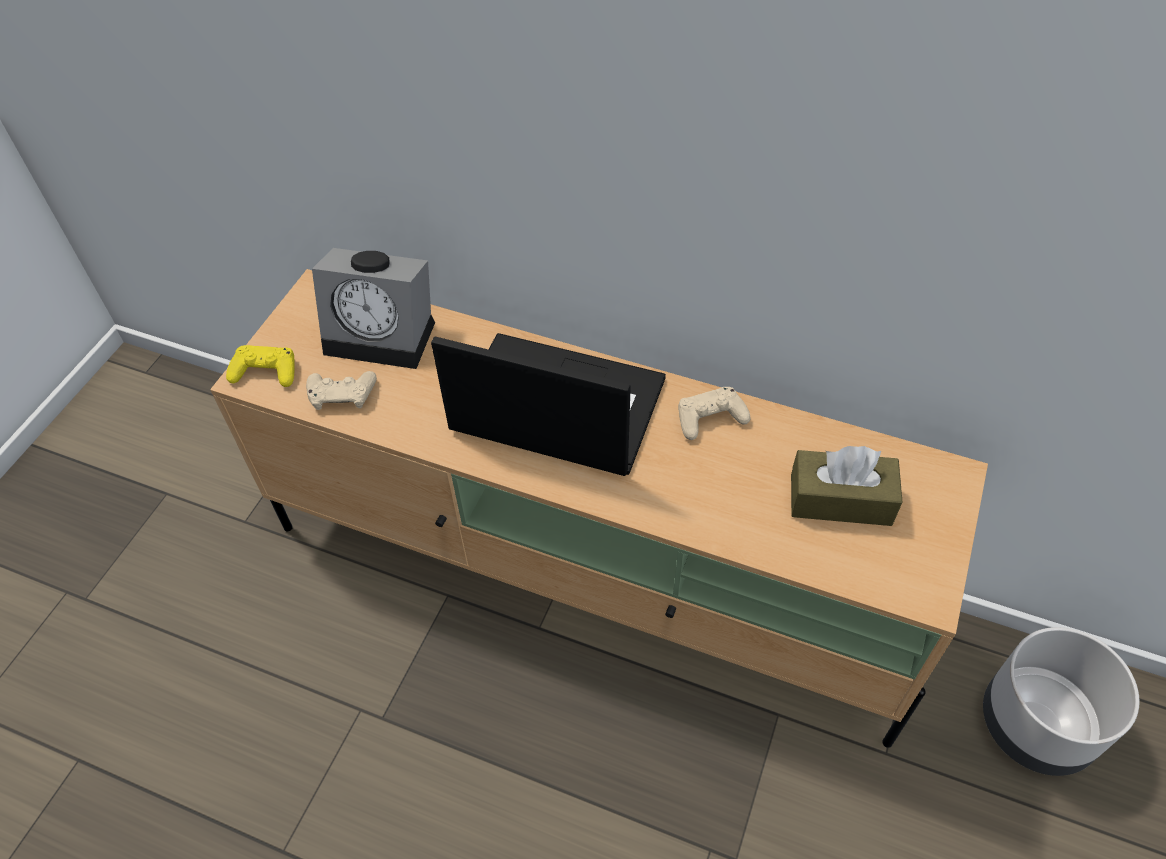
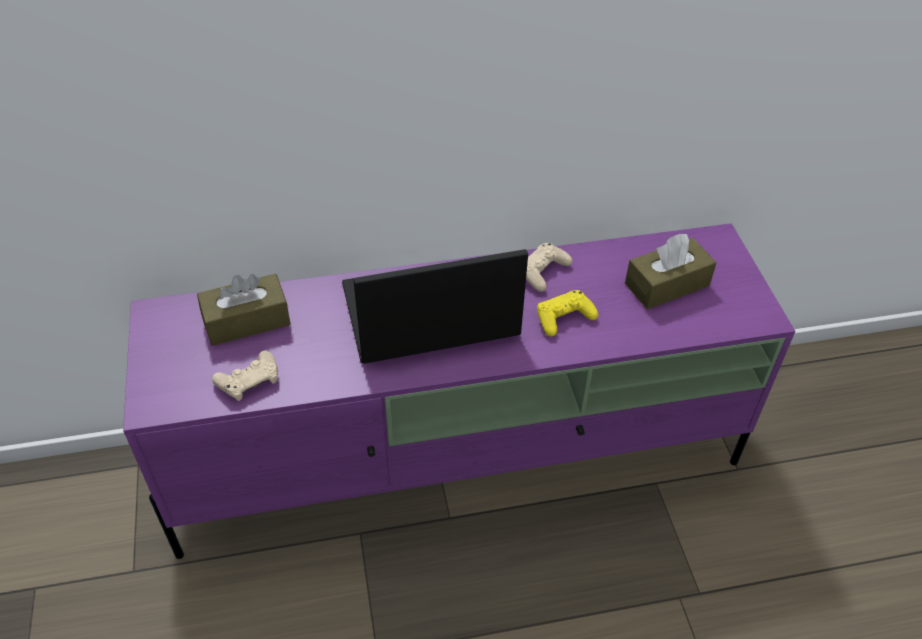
camera: 35 degrees left, 5 degrees down
beige tv stand [210,269,988,748] -> purple tv stand [123,223,795,559]
yellow game controller [226,345,295,387] -> yellow game controller moved to [537,290,598,337]
alarm clock [312,248,435,369] -> brown tissue box [197,273,291,346]
grey planter [983,627,1140,776] -> none

